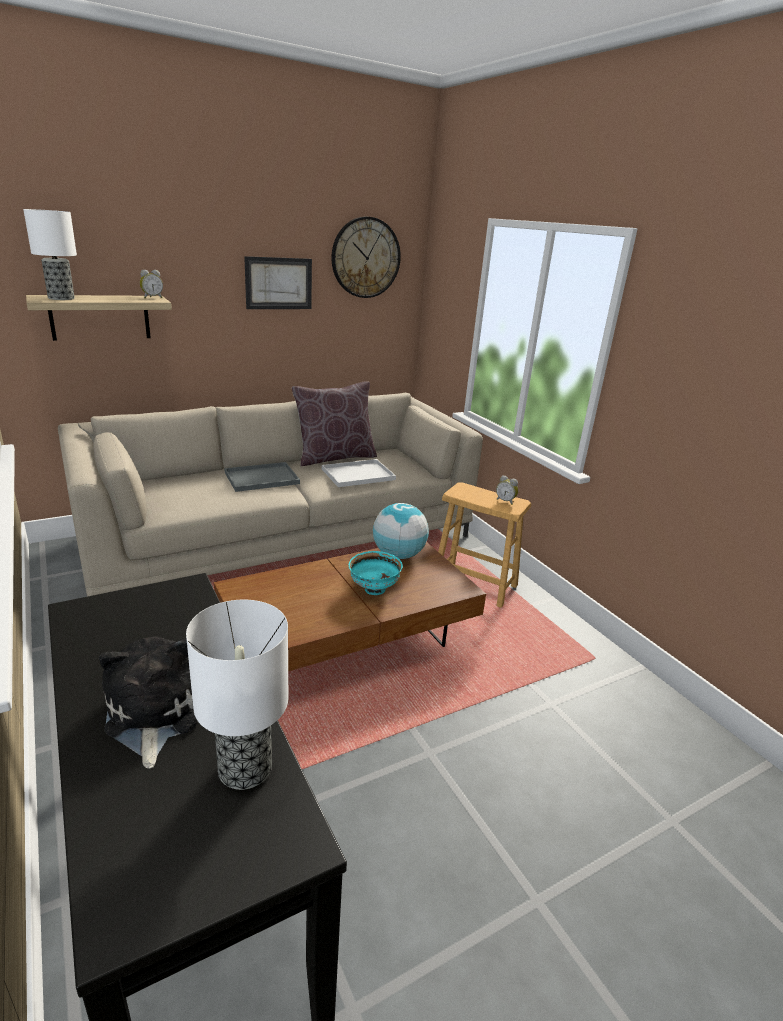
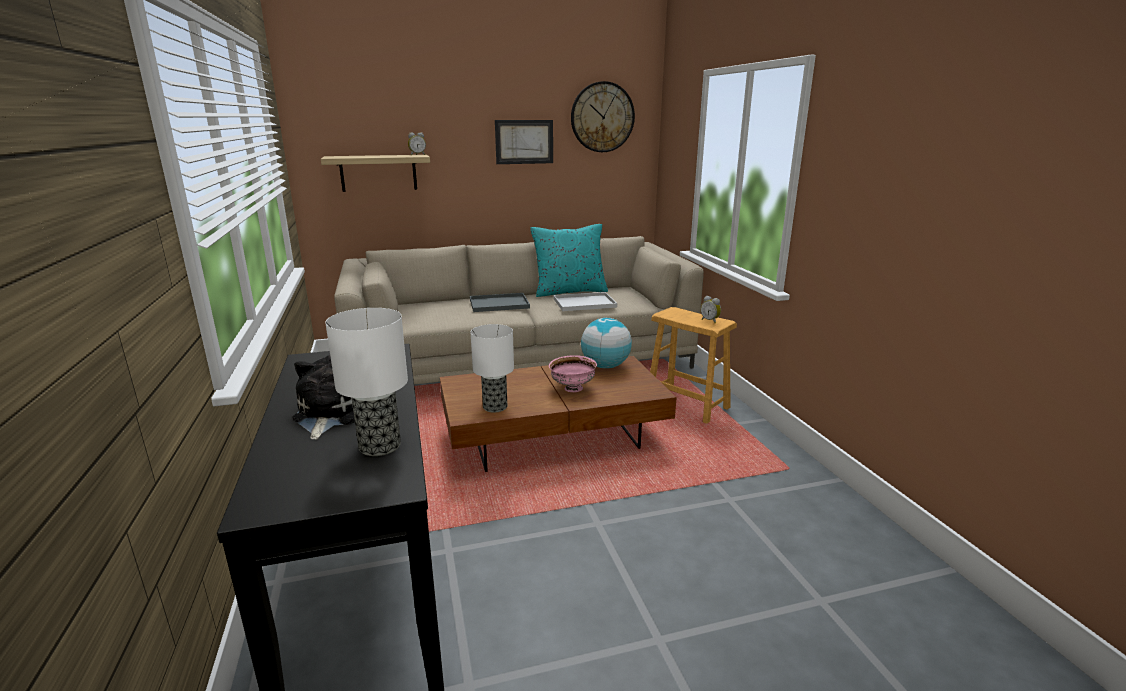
camera: 15 degrees right, 5 degrees down
table lamp [23,209,77,300] -> table lamp moved to [471,324,514,413]
brown pillow [292,382,377,466] -> turquoise pillow [530,224,608,297]
turquoise bowl [349,551,403,595] -> pink bowl [549,355,597,392]

